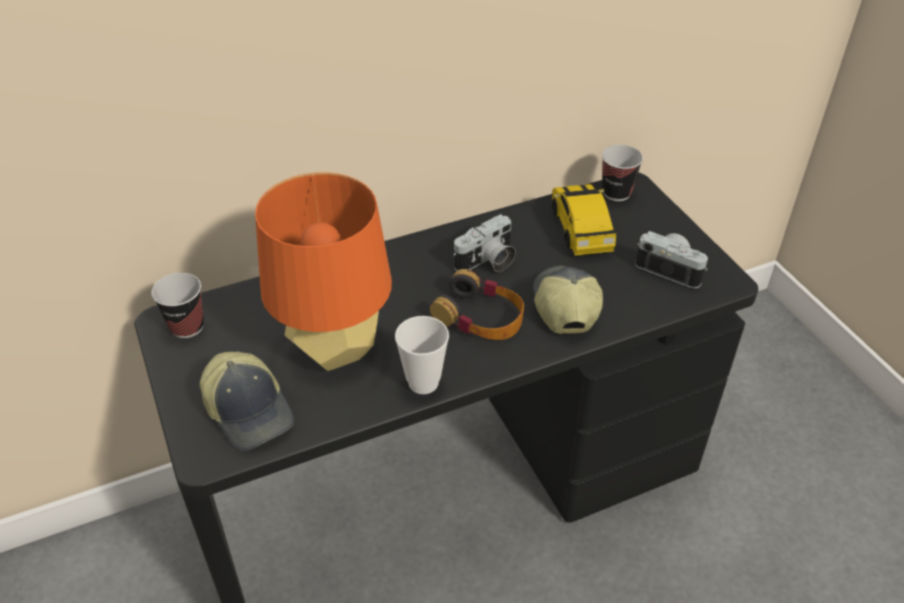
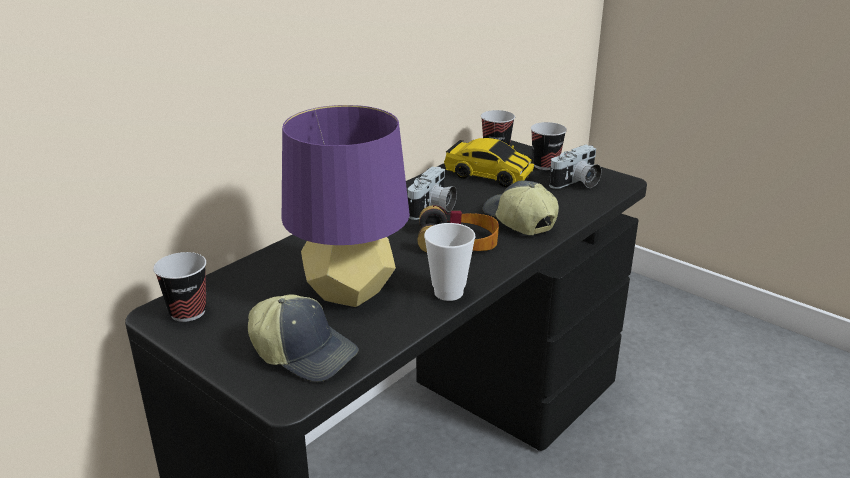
camera: 25 degrees left, 15 degrees down
orange table lamp [255,172,392,371] -> purple table lamp [282,105,410,307]
toy car [552,184,618,256] -> toy car turned 150 degrees clockwise [444,138,534,187]
camera [636,231,708,288] -> camera turned 135 degrees clockwise [549,145,602,189]
none -> cup [531,122,567,170]

